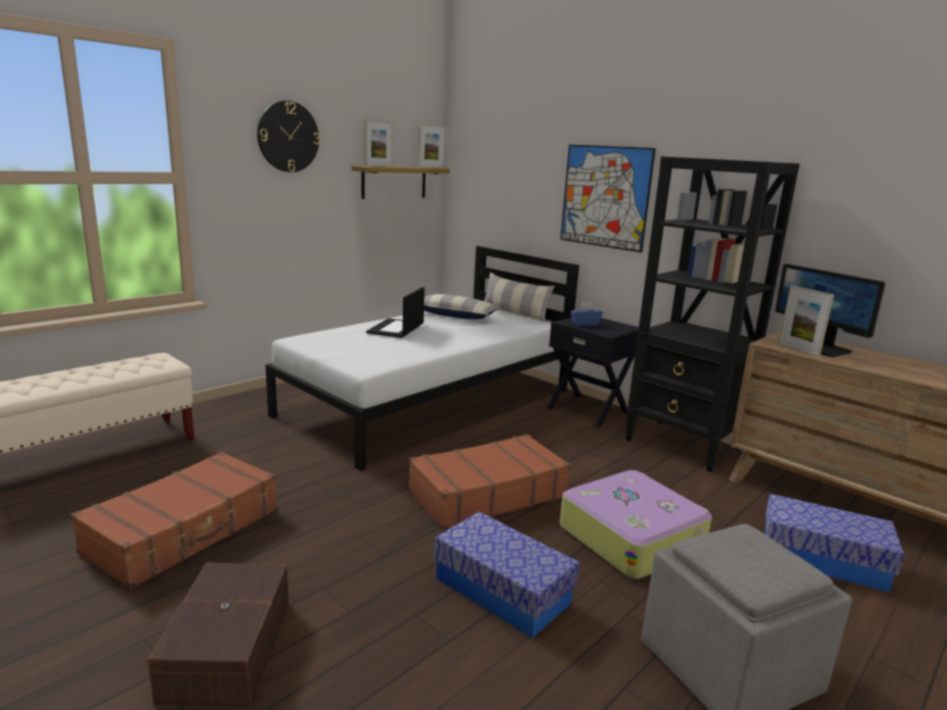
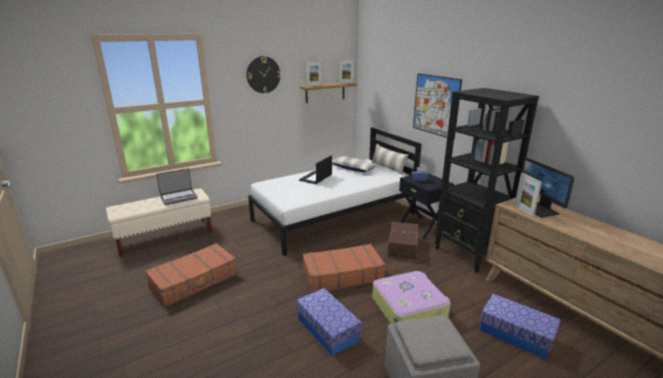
camera: 15 degrees right, 5 degrees up
brown storage box [147,562,289,707] -> brown storage box moved to [387,222,418,260]
none -> laptop [156,168,197,205]

